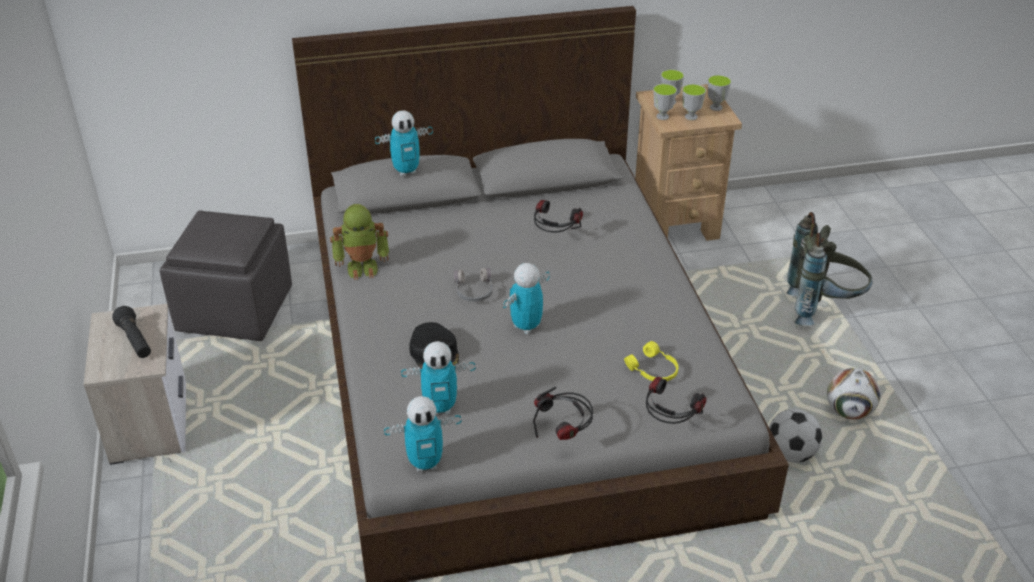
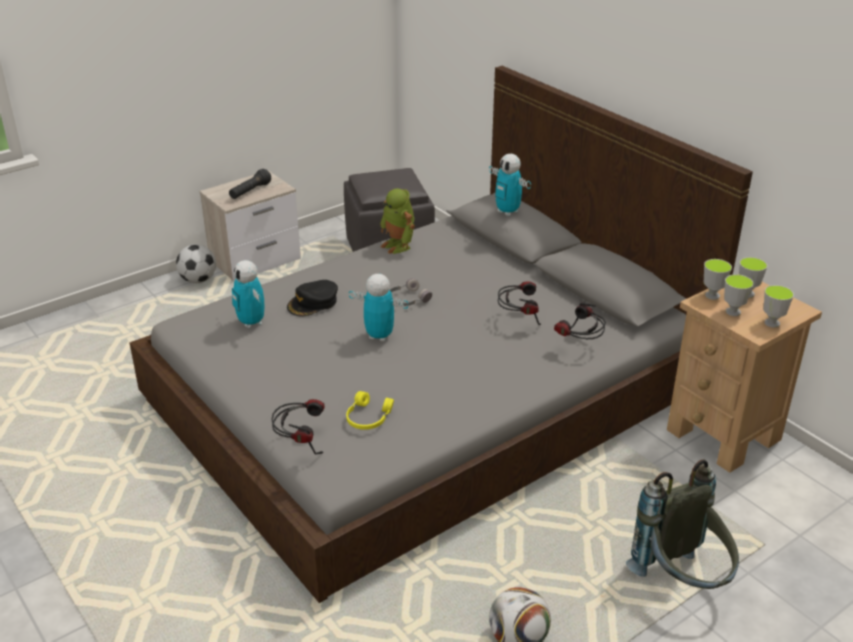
camera: 65 degrees right, 5 degrees down
toy robot [384,396,461,472] -> none
headphones [533,387,593,440] -> headphones moved to [554,302,606,339]
football [769,409,822,463] -> football moved to [176,244,216,283]

